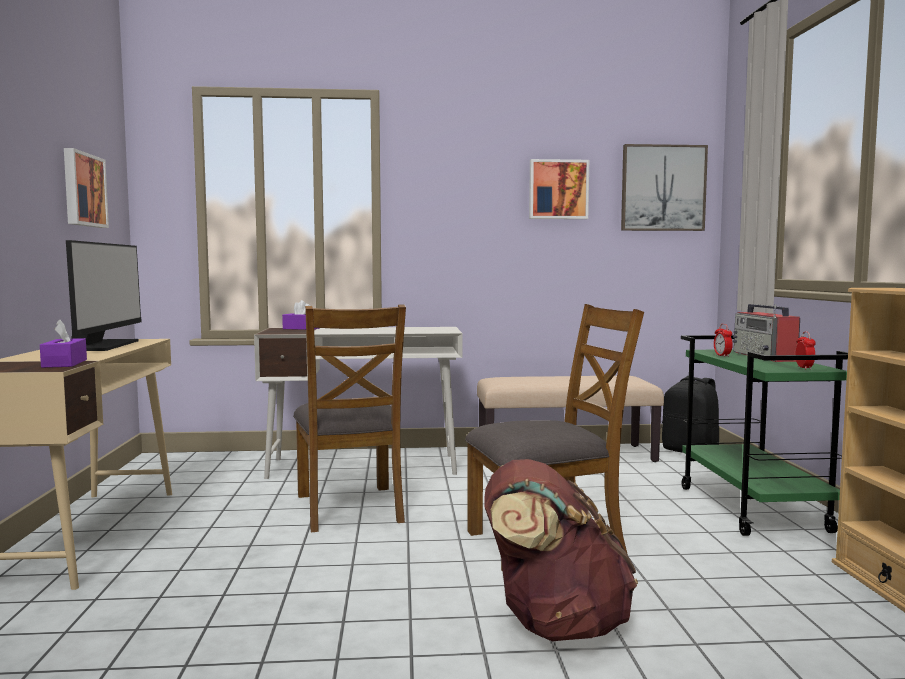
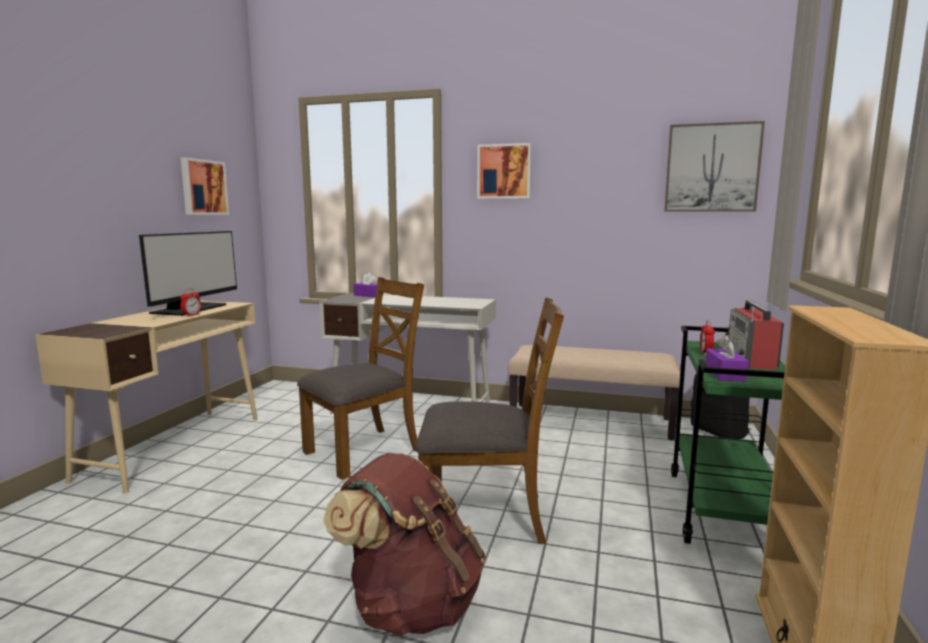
camera: 20 degrees right, 5 degrees up
purple tissue box [40,320,87,368] -> purple tissue box moved to [705,335,749,381]
brown chair [293,304,406,532] -> brown chair turned 135 degrees counterclockwise [297,277,424,480]
picture [529,159,589,219] -> picture moved to [477,143,532,199]
alarm clock [795,332,816,369] -> alarm clock moved to [180,288,201,317]

